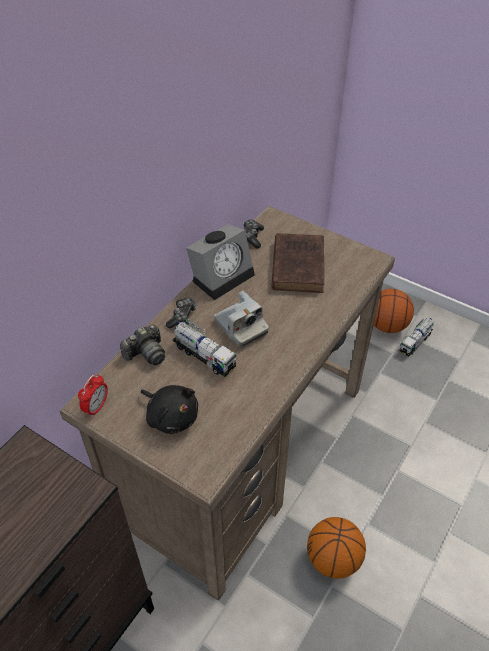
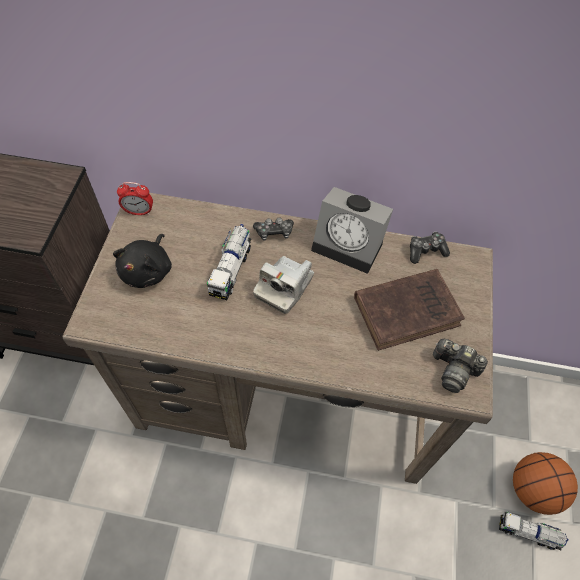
camera: 65 degrees right, 10 degrees up
camera [120,325,165,365] -> camera moved to [433,339,488,393]
basketball [307,517,366,579] -> none

